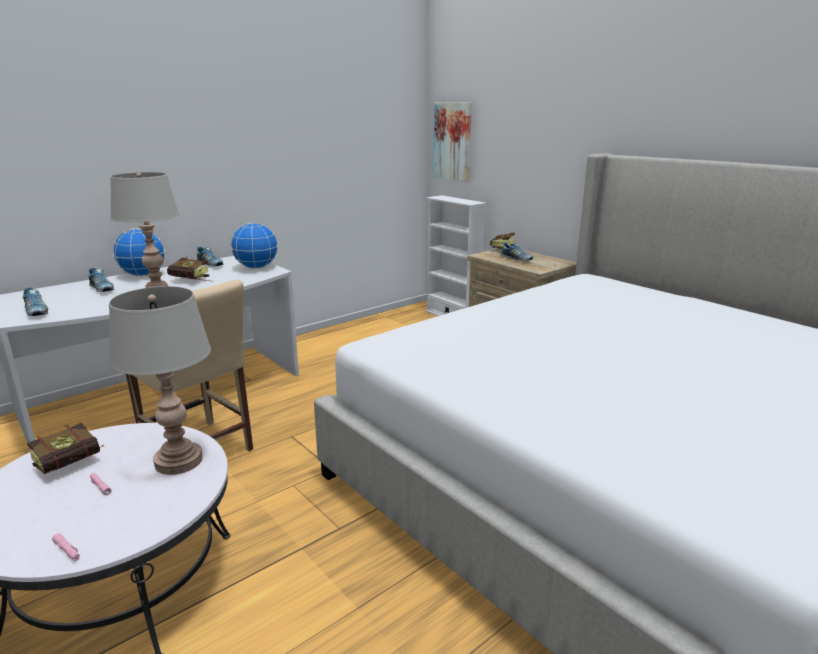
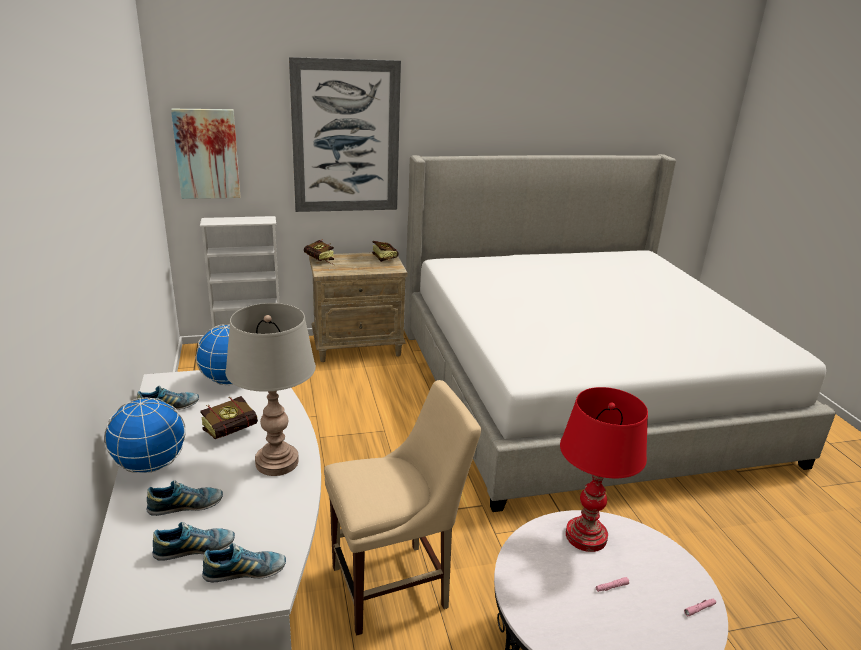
camera: 65 degrees left, 5 degrees up
book [27,423,104,474] -> book moved to [372,241,399,262]
grey table lamp [109,286,211,475] -> red table lamp [560,387,648,552]
shoe [501,242,533,261] -> shoe moved to [152,522,235,561]
none -> picture [289,57,401,212]

